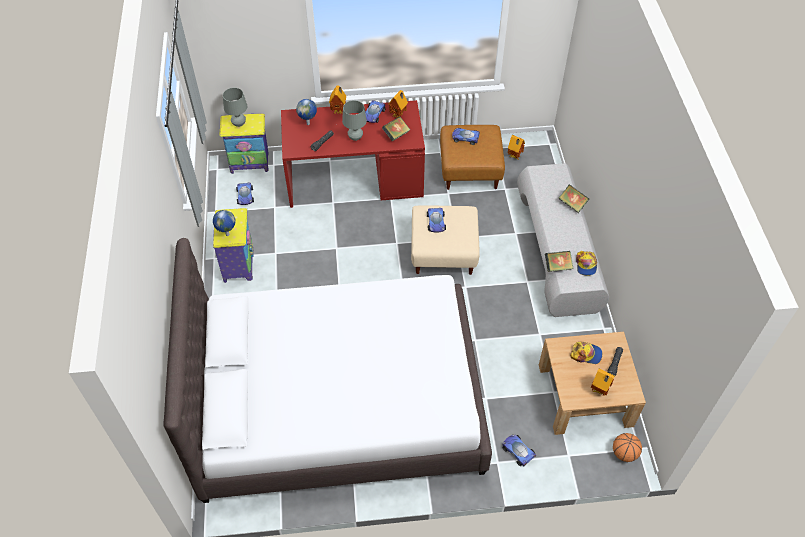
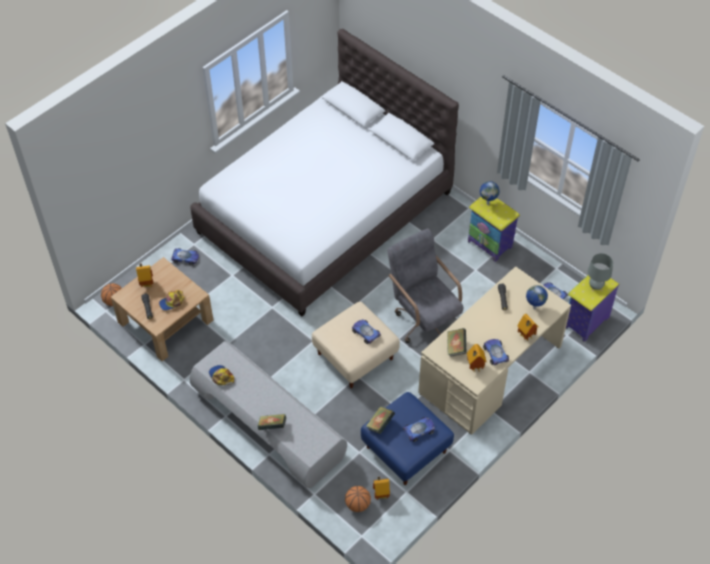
camera: 140 degrees right, 0 degrees up
red desk [281,100,425,208] -> beige desk [418,266,571,435]
grey table lamp [342,100,367,141] -> none
brown ottoman [440,125,505,190] -> blue ottoman [361,392,454,485]
book [545,251,574,272] -> book moved to [366,406,395,434]
none -> basketball [345,486,371,512]
none -> grey office chair [387,229,463,343]

